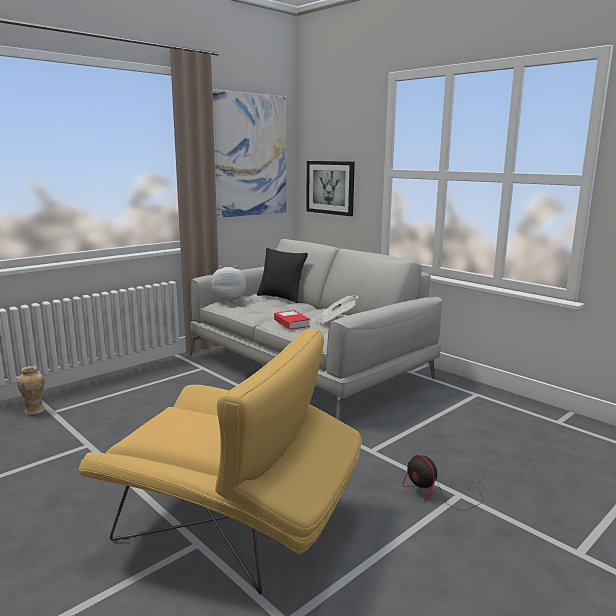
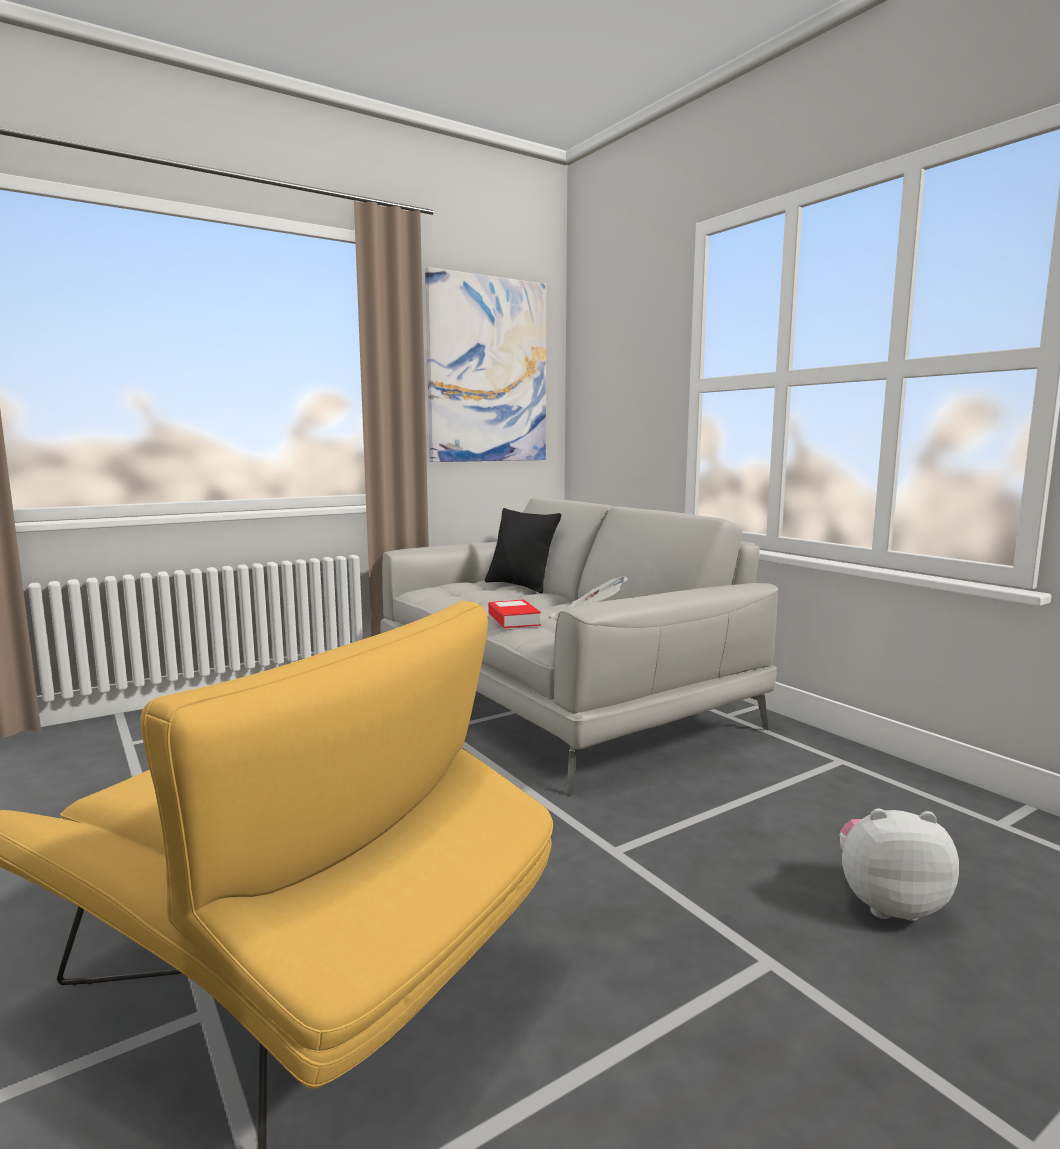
camera: 10 degrees right, 5 degrees down
vase [17,366,45,415] -> none
plush toy [211,266,246,303] -> plush toy moved to [840,809,959,921]
picture [306,161,355,216] -> none
fan [402,455,483,511] -> none

